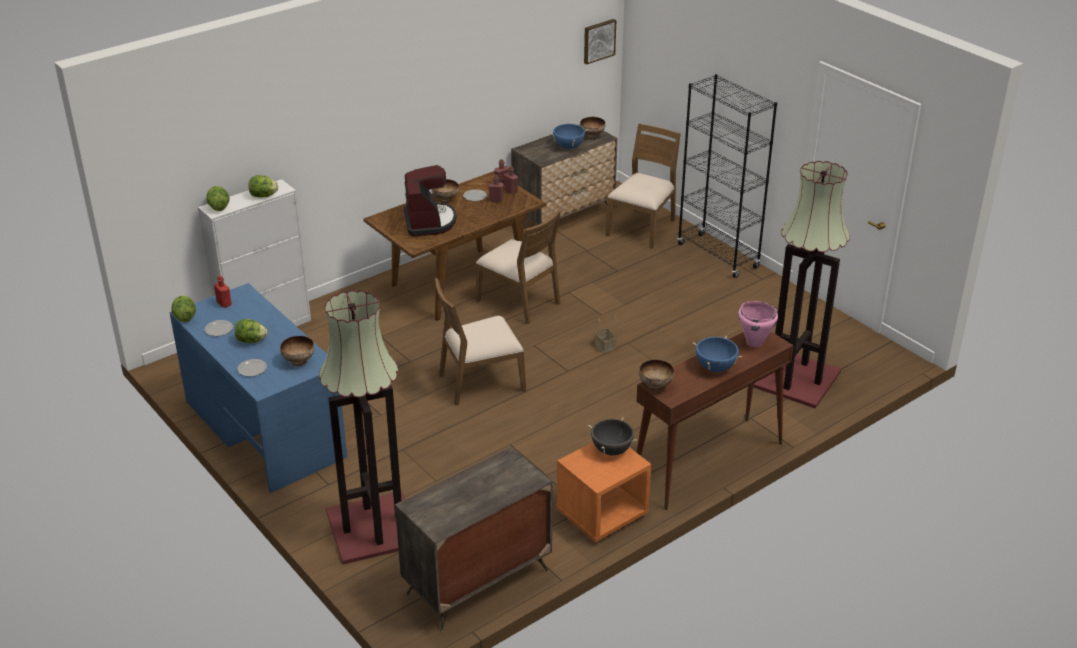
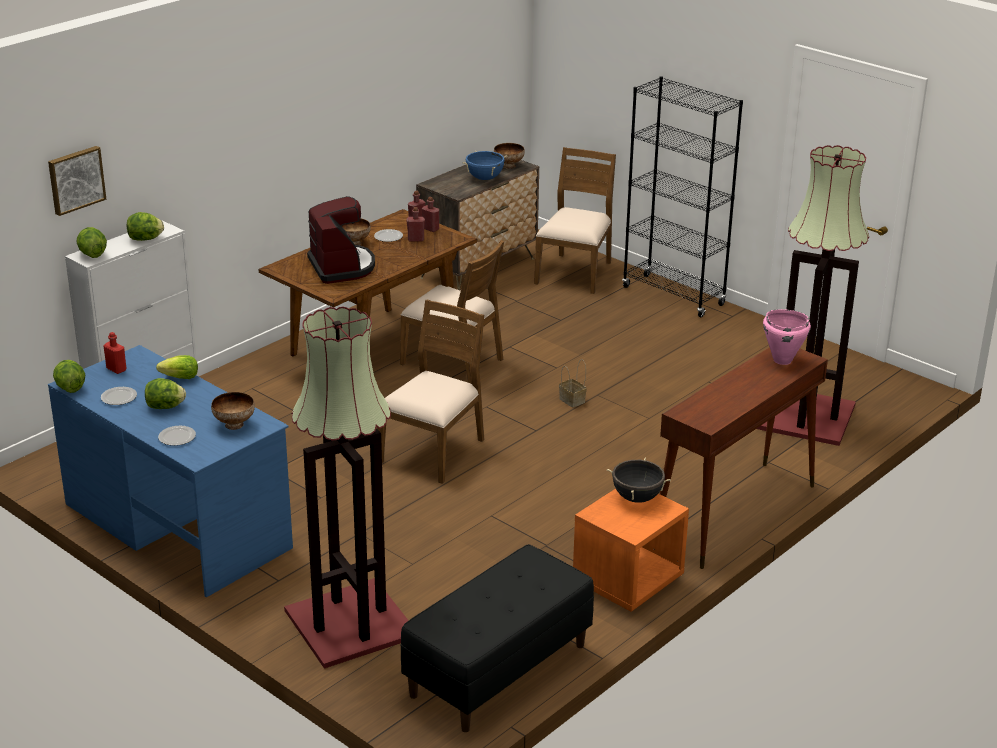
camera: 10 degrees left, 5 degrees down
dresser [395,447,553,632] -> black bench [400,544,594,732]
brown chair [435,278,526,405] -> brown chair turned 150 degrees clockwise [377,299,484,484]
picture [584,19,616,64] -> picture moved to [48,146,106,216]
bowl [639,359,674,391] -> none
blue cooking pot [692,336,742,372] -> none
none -> lettuce [156,355,198,379]

